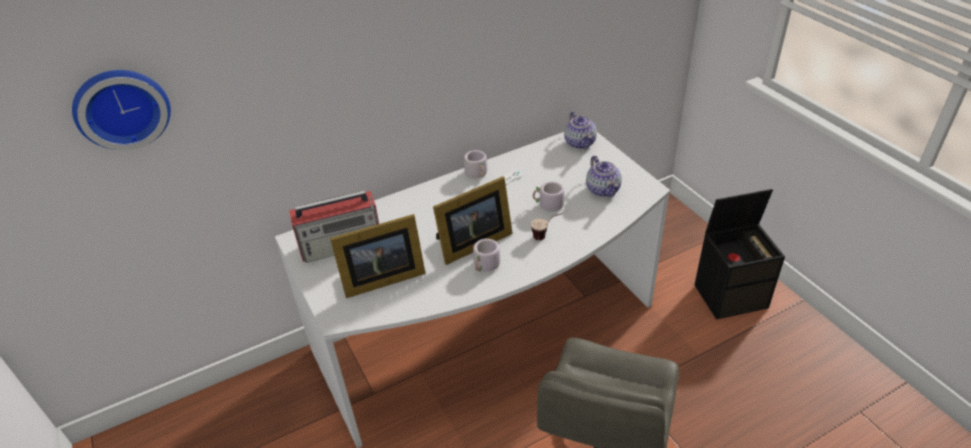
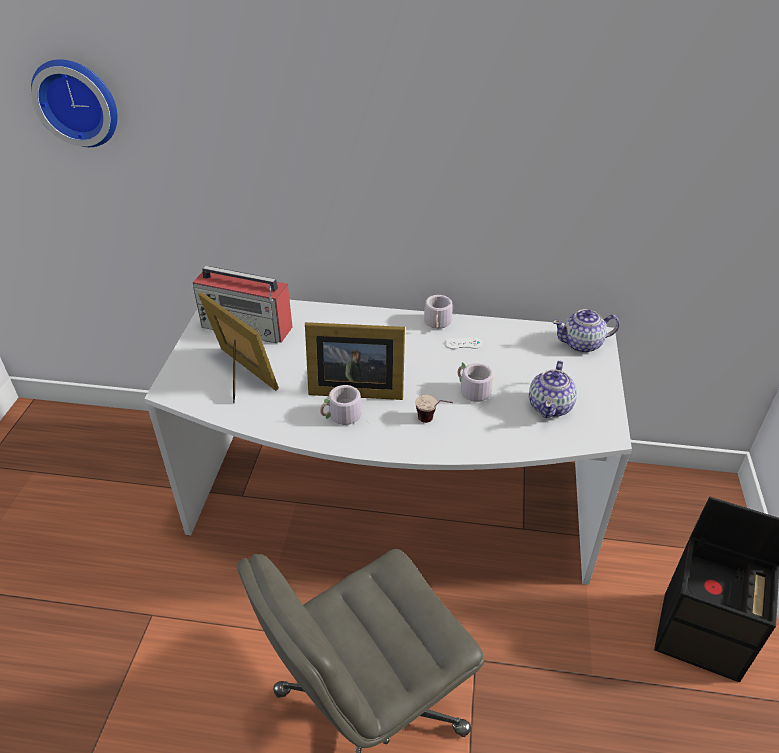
camera: 35 degrees right, 0 degrees up
picture frame [330,214,426,298] -> picture frame turned 150 degrees counterclockwise [198,292,279,403]
teapot [564,112,597,149] -> teapot turned 60 degrees clockwise [553,309,619,353]

